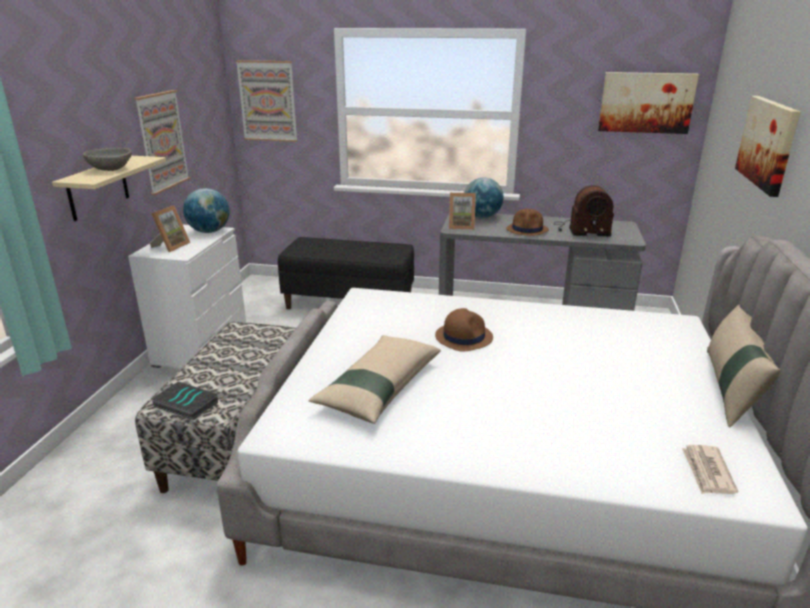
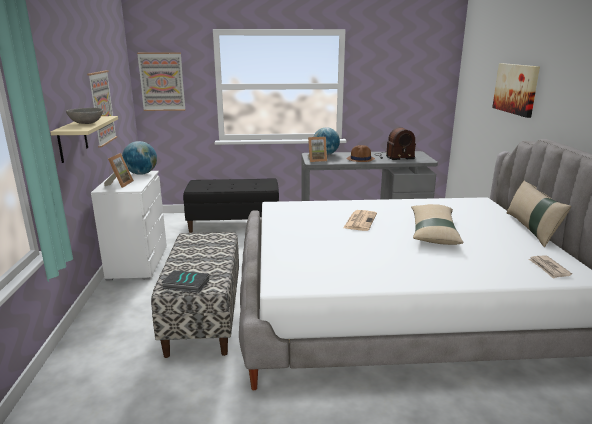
camera: 15 degrees left, 5 degrees down
beige pillow [308,335,441,424] -> beige pillow moved to [411,204,463,245]
brown hat [435,308,493,352] -> newspaper [343,210,377,231]
picture [598,72,699,134] -> none

